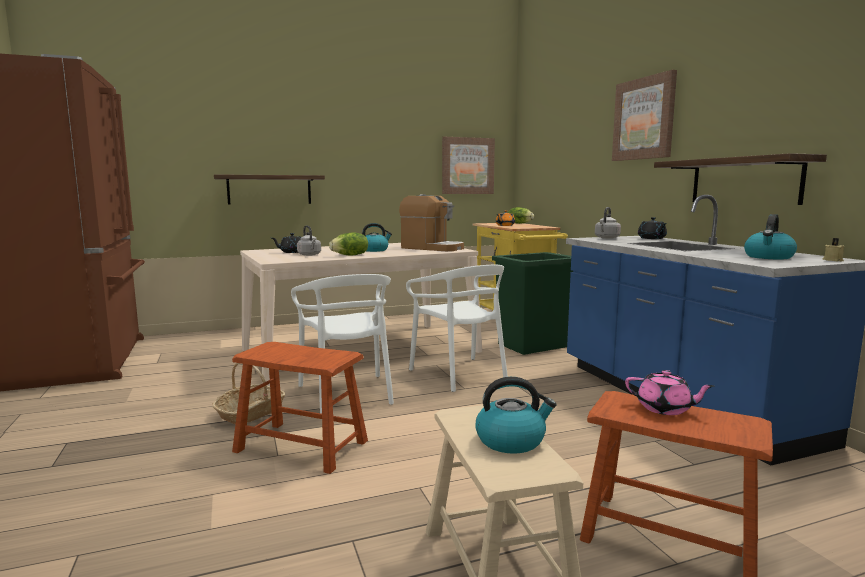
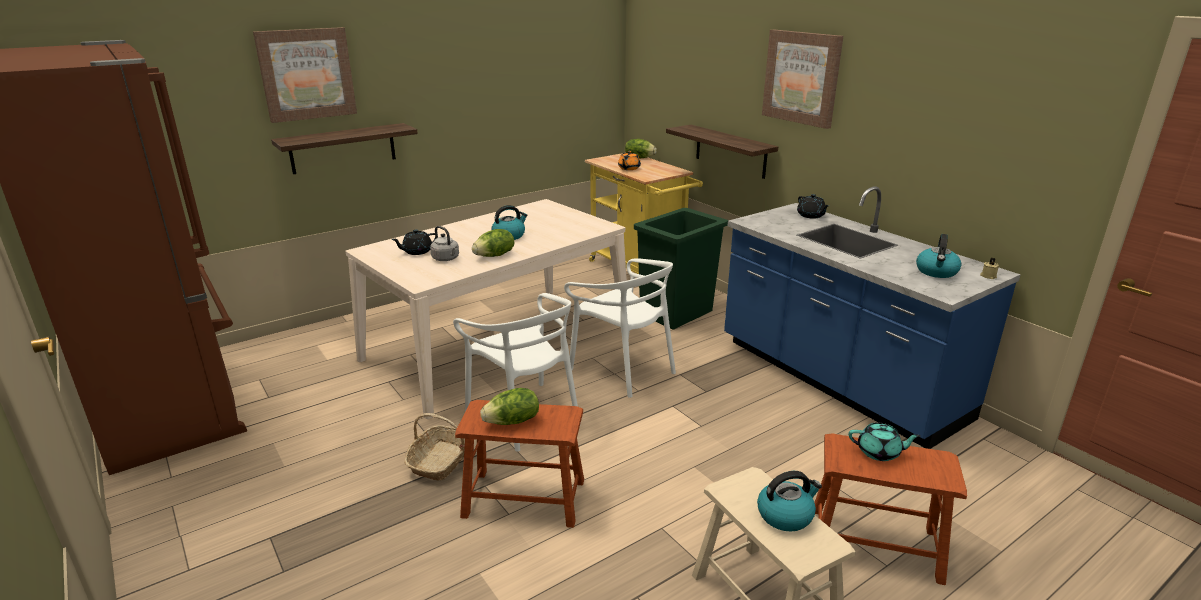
camera: 15 degrees left, 15 degrees up
coffee machine [399,194,464,251] -> none
picture [442,137,495,194] -> picture moved to [253,27,357,123]
grey kettle [595,207,621,239] -> none
pink teapot [625,370,715,415] -> turquoise teapot [849,422,921,461]
shelf [654,153,827,205] -> shelf moved to [666,125,778,179]
none -> lettuce [480,388,539,425]

